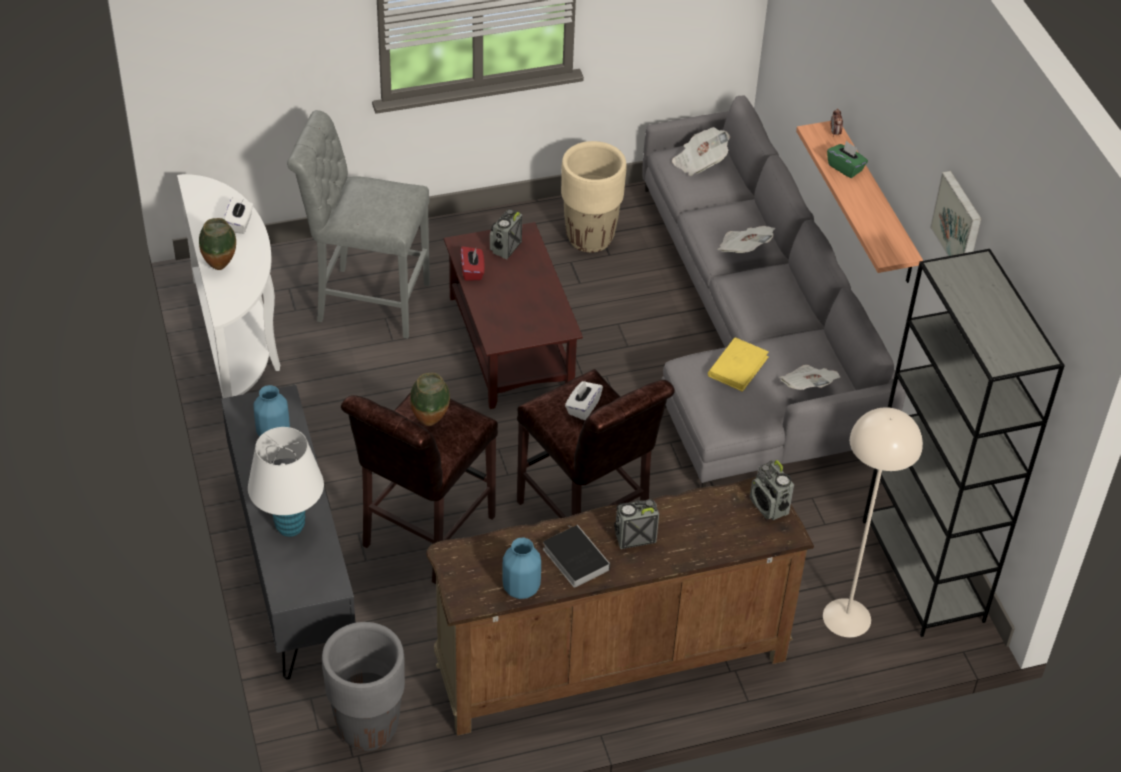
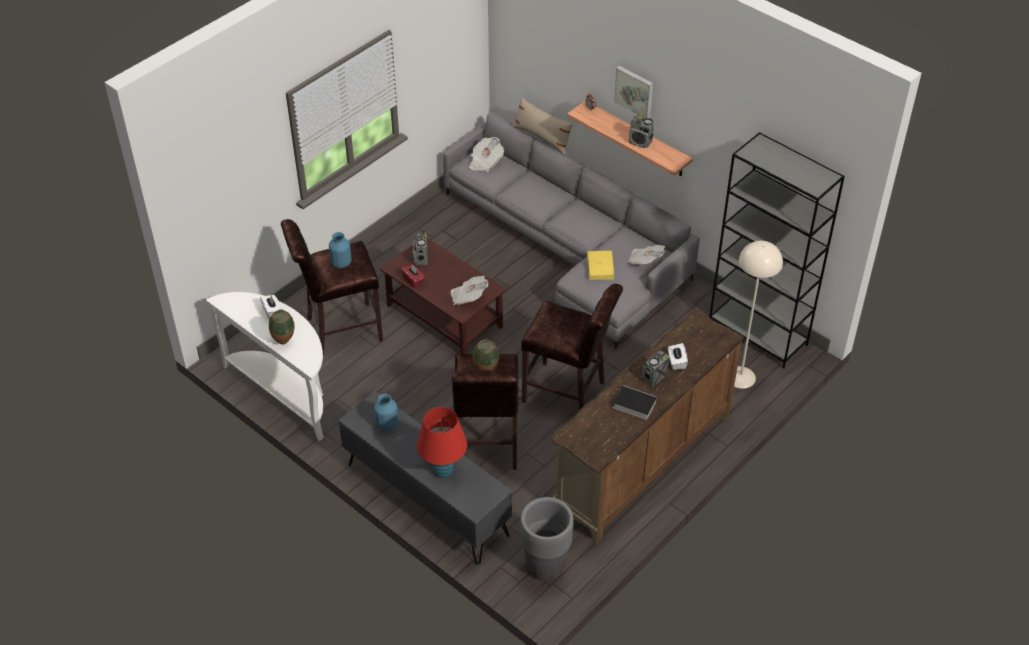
camera: 30 degrees left, 0 degrees up
white table lamp [248,427,324,537] -> red table lamp [417,407,467,478]
grey stool [287,110,430,339] -> brown stool [281,219,383,355]
blue vase [502,538,541,599] -> blue vase moved to [329,232,352,268]
beige planter [561,141,626,253] -> none
white tissue box [565,381,603,420] -> white tissue box moved to [668,343,688,370]
newspaper [717,226,775,253] -> newspaper moved to [451,276,488,305]
radio [750,460,794,520] -> radio moved to [629,114,654,148]
green tissue box [827,141,868,178] -> none
picture [930,171,981,256] -> picture moved to [614,66,653,119]
none -> beige pillow [513,97,573,156]

